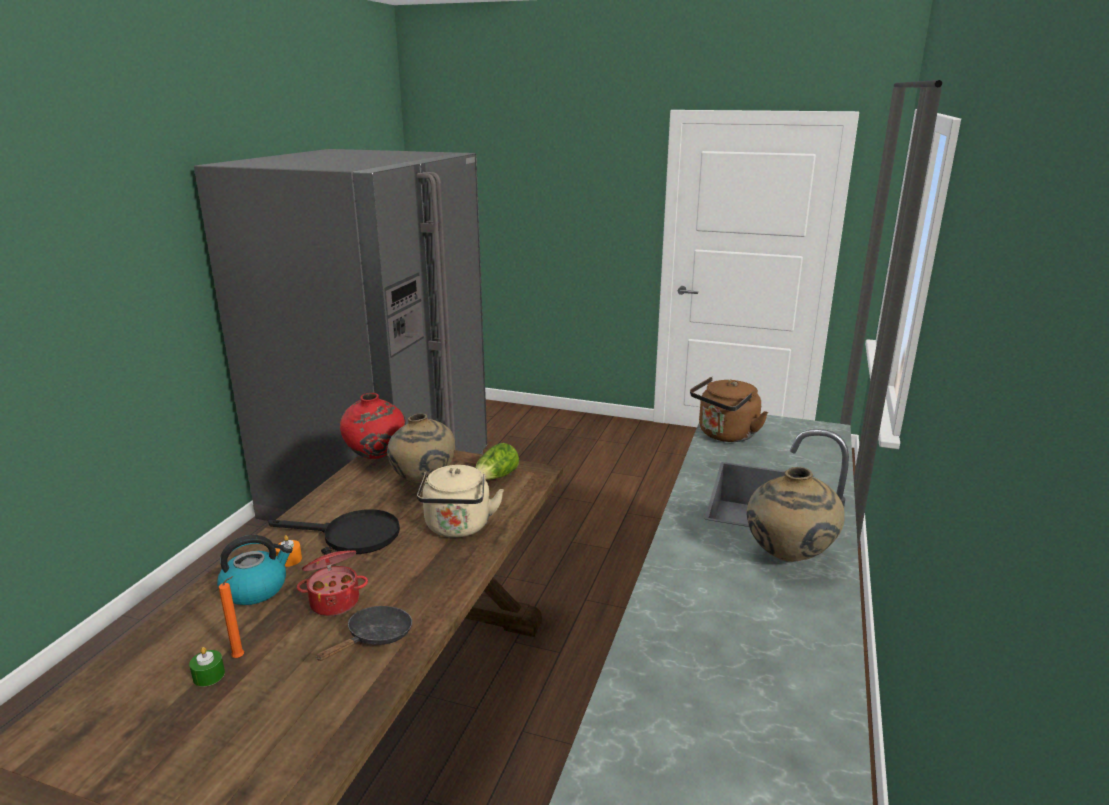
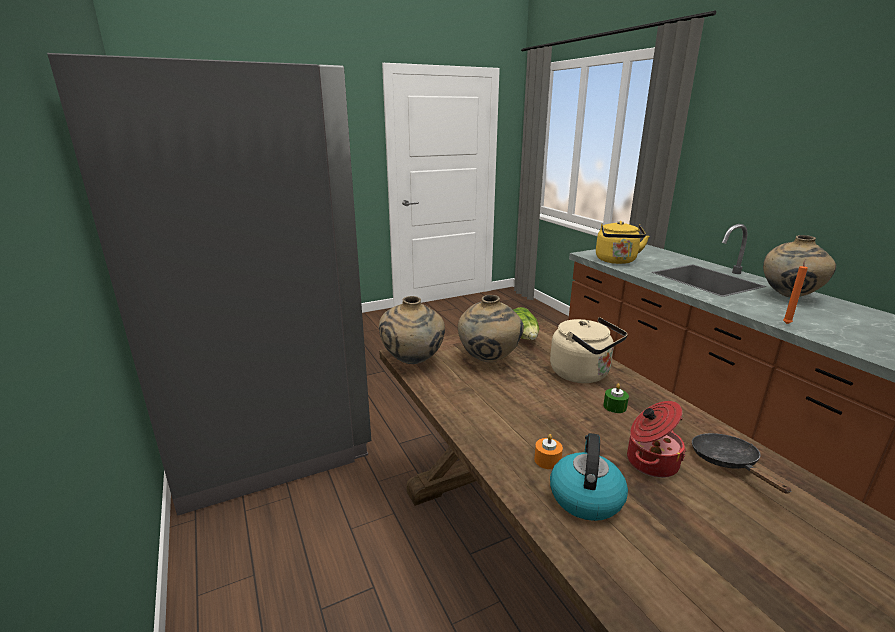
camera: 45 degrees left, 0 degrees up
green candle [189,647,225,687] -> green candle moved to [603,383,629,413]
orange candle [219,576,244,658] -> orange candle moved to [783,259,808,324]
black frying pan [268,509,400,554] -> none
red vase [340,393,406,459] -> beige vase [379,296,445,364]
brown kettle [690,377,768,442] -> yellow kettle [596,221,649,264]

